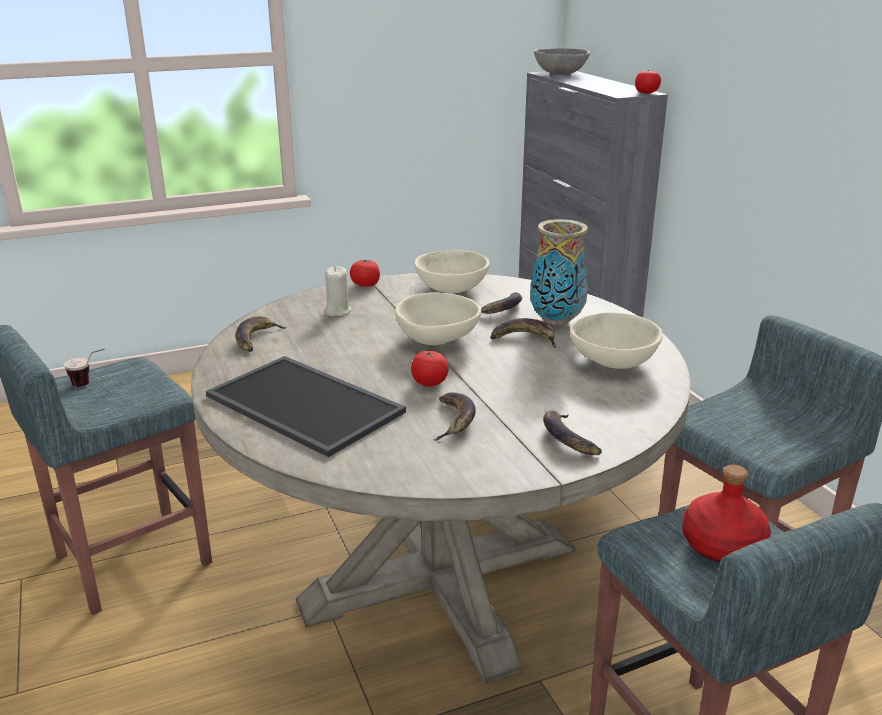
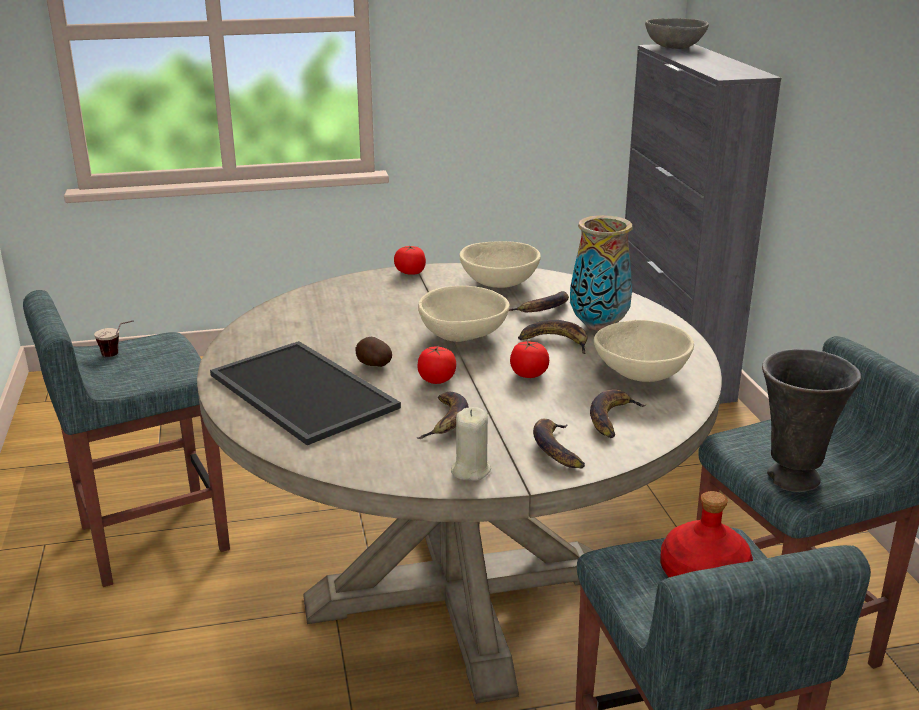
camera: 10 degrees right, 0 degrees up
banana [235,316,287,352] -> banana moved to [590,389,647,438]
beige candle [324,266,351,316] -> beige candle moved to [451,407,491,481]
tomato [635,70,661,93] -> tomato moved to [510,340,549,378]
none -> potato [356,337,392,367]
none -> grey vase [762,349,861,492]

